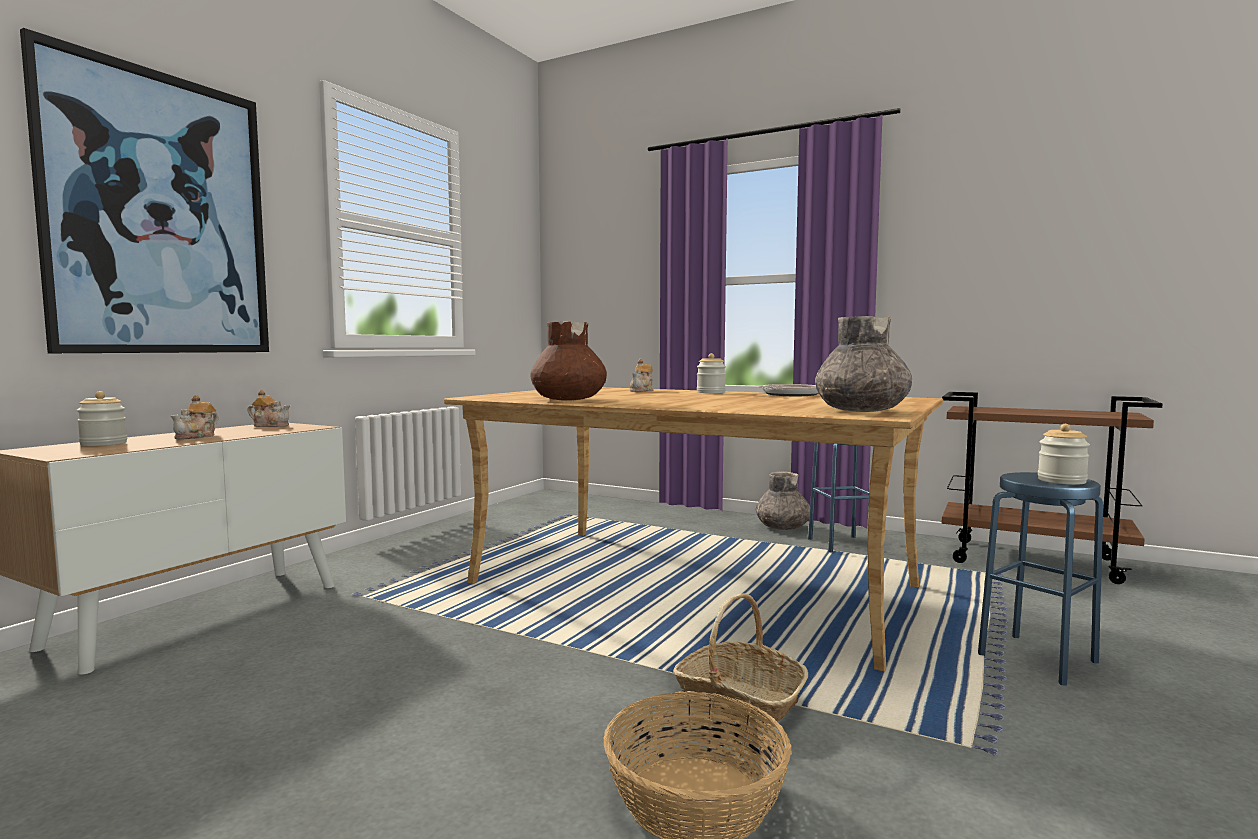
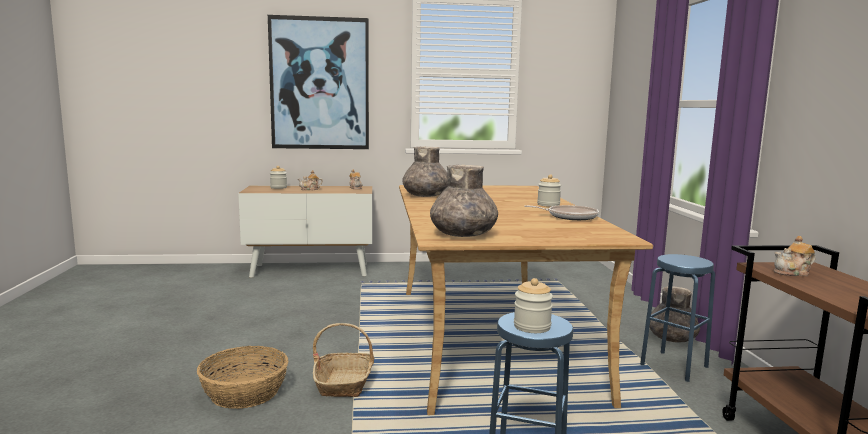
camera: 55 degrees right, 5 degrees up
brown vase [530,322,607,401] -> grey vase [402,146,448,197]
teapot [630,359,654,392] -> teapot moved to [774,236,816,276]

